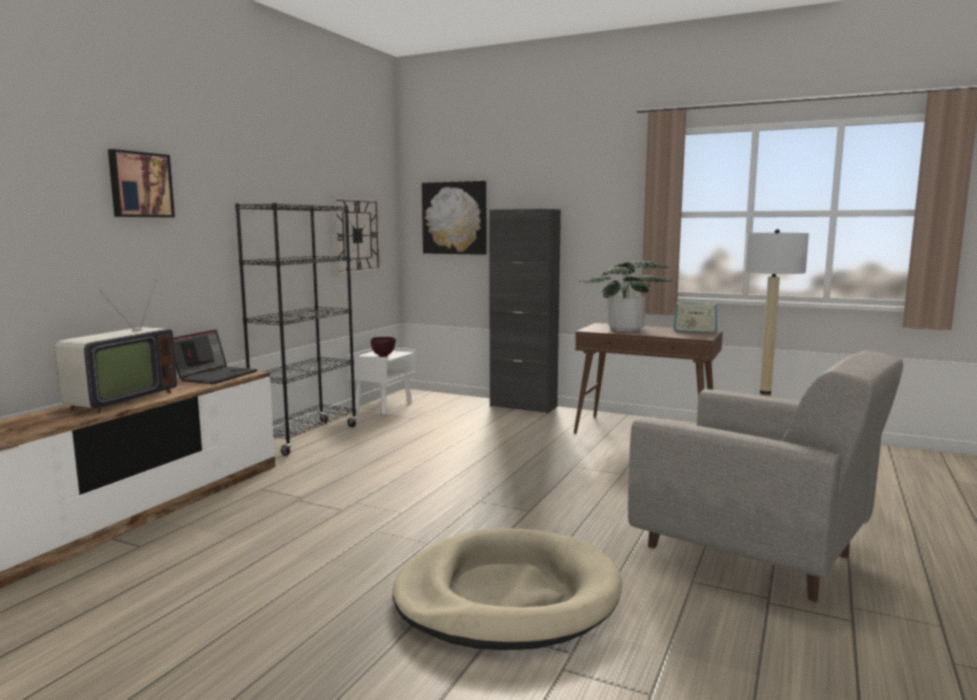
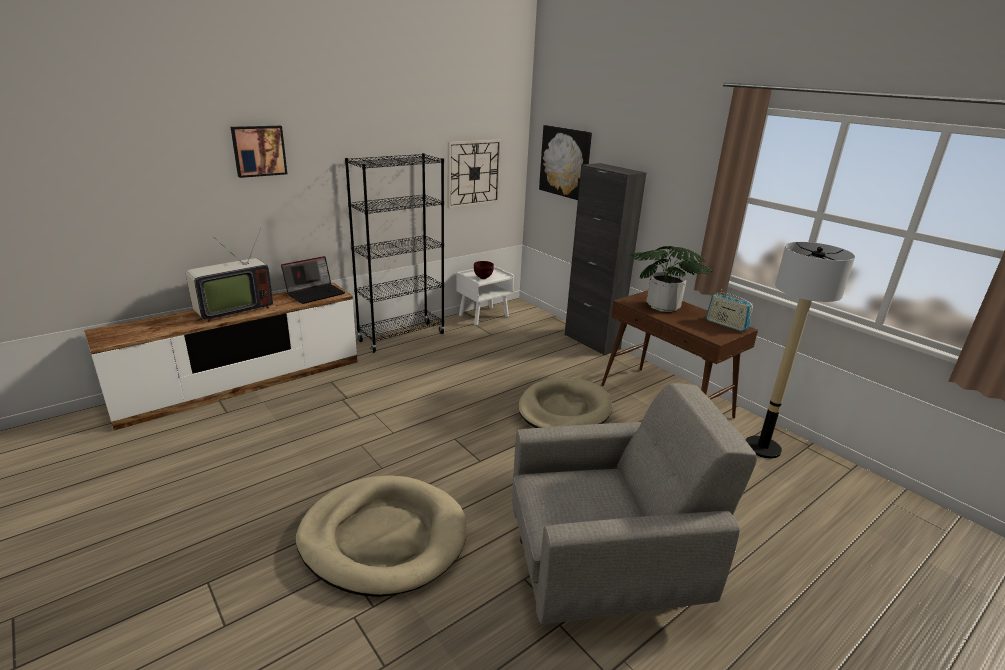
camera: 25 degrees right, 15 degrees up
grey armchair [628,350,903,602] -> grey armchair turned 75 degrees counterclockwise [512,383,757,624]
none -> beige dog bed [518,377,612,428]

